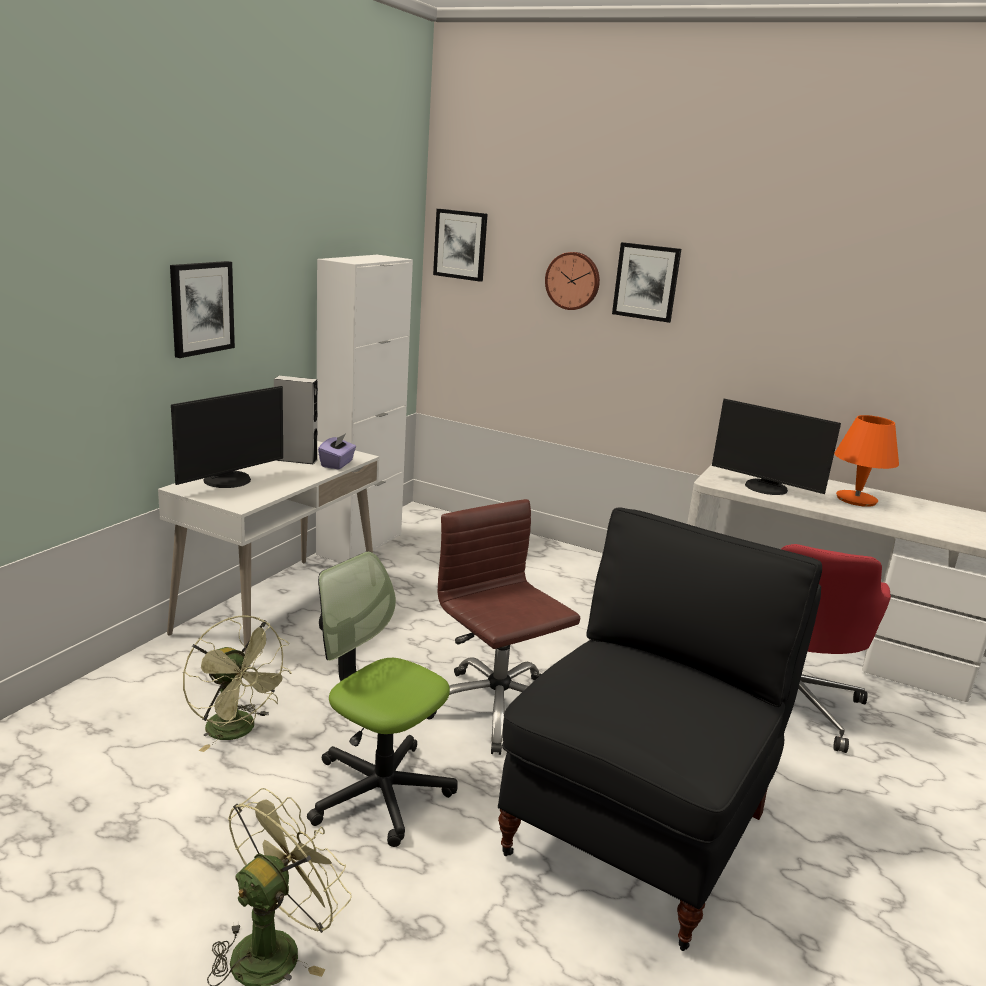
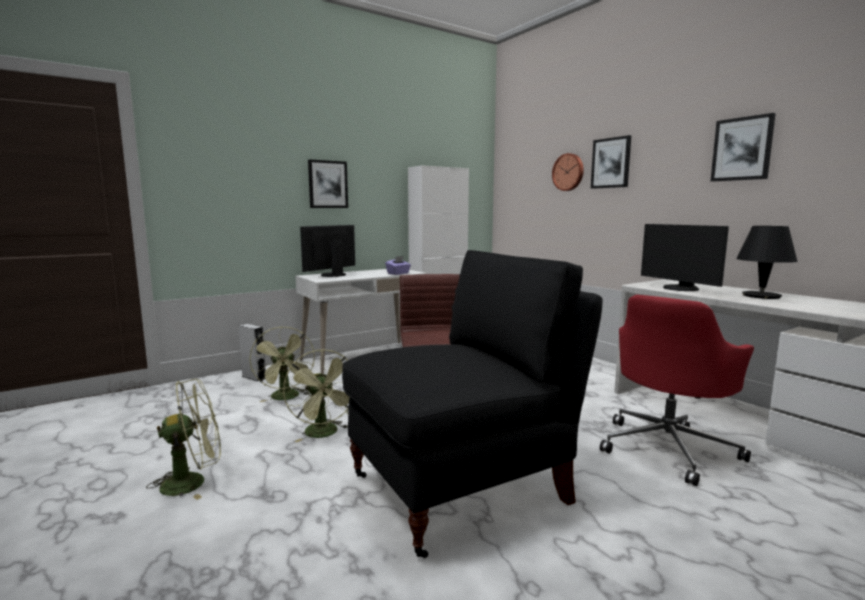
camera: 30 degrees right, 10 degrees down
monitor [171,386,283,488] -> monitor turned 150 degrees clockwise [300,225,355,277]
grey speaker [274,376,318,464] -> grey speaker moved to [239,324,266,382]
office chair [307,551,458,847] -> green fan [283,349,350,442]
picture [433,209,487,282] -> picture moved to [710,113,776,182]
orange table lamp [834,415,899,507] -> black table lamp [736,226,798,299]

